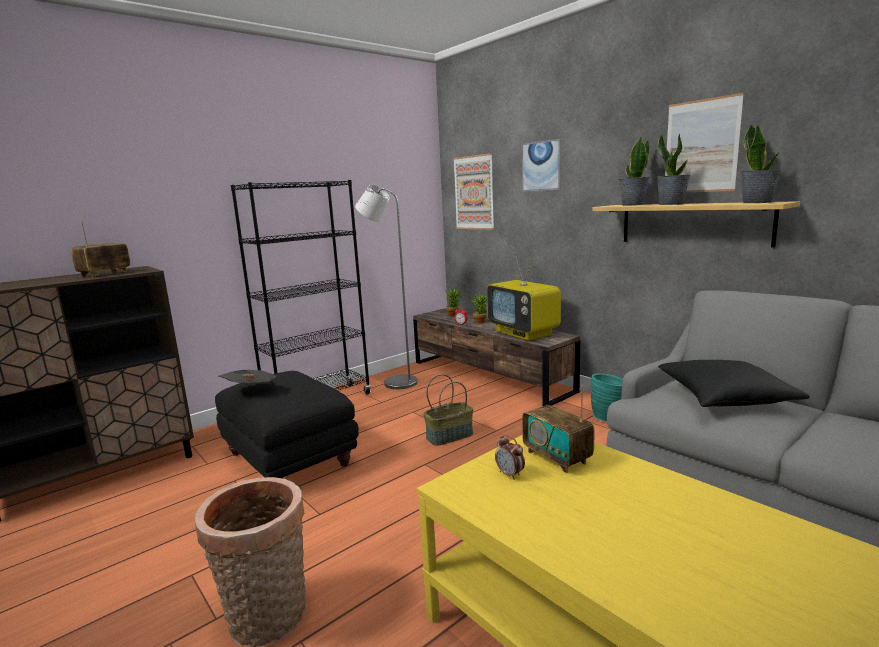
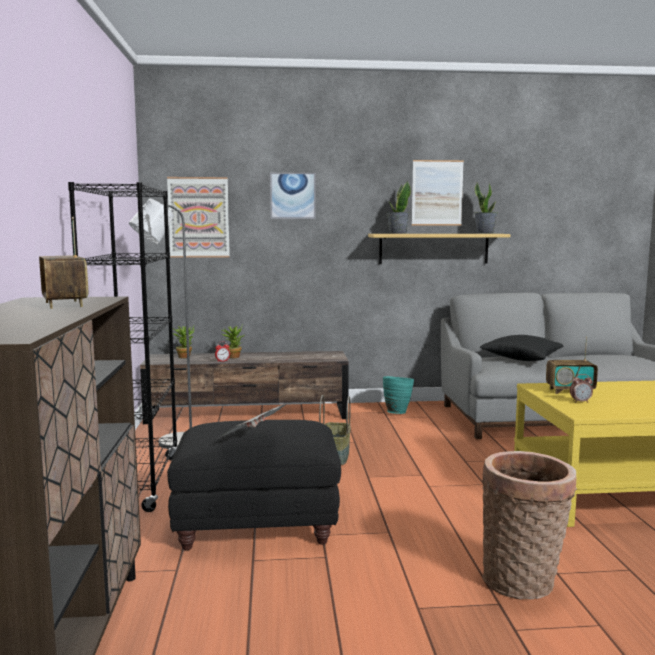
camera: 55 degrees left, 5 degrees down
television [487,254,561,341] -> none
potted plant [657,133,690,205] -> none

